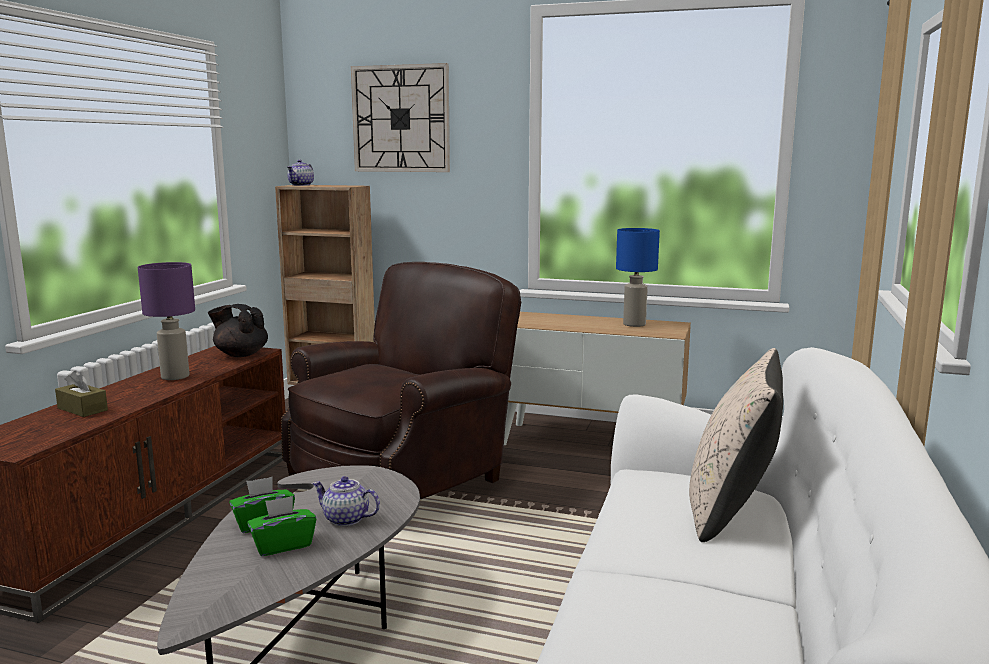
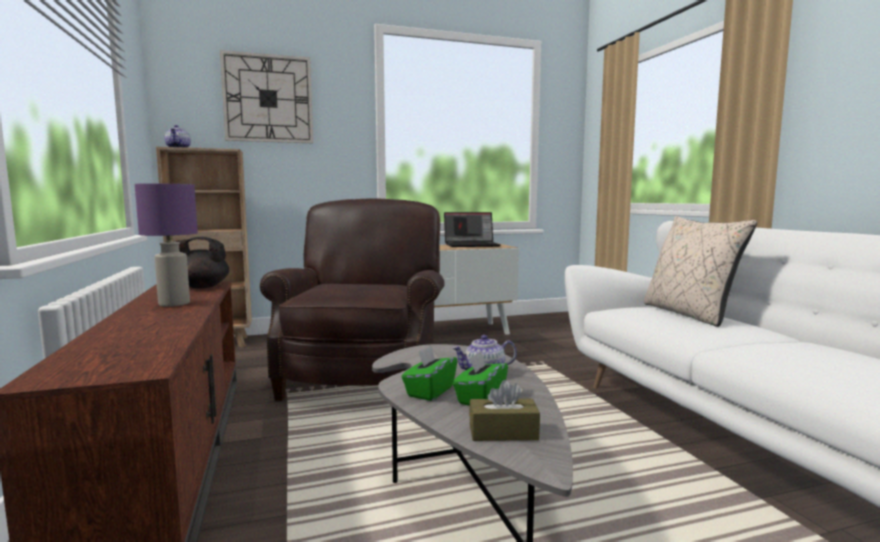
camera: 35 degrees left, 5 degrees down
brown tissue box [55,370,108,417] -> brown tissue box moved to [469,380,540,441]
blue table lamp [616,228,660,327] -> laptop [444,212,501,247]

